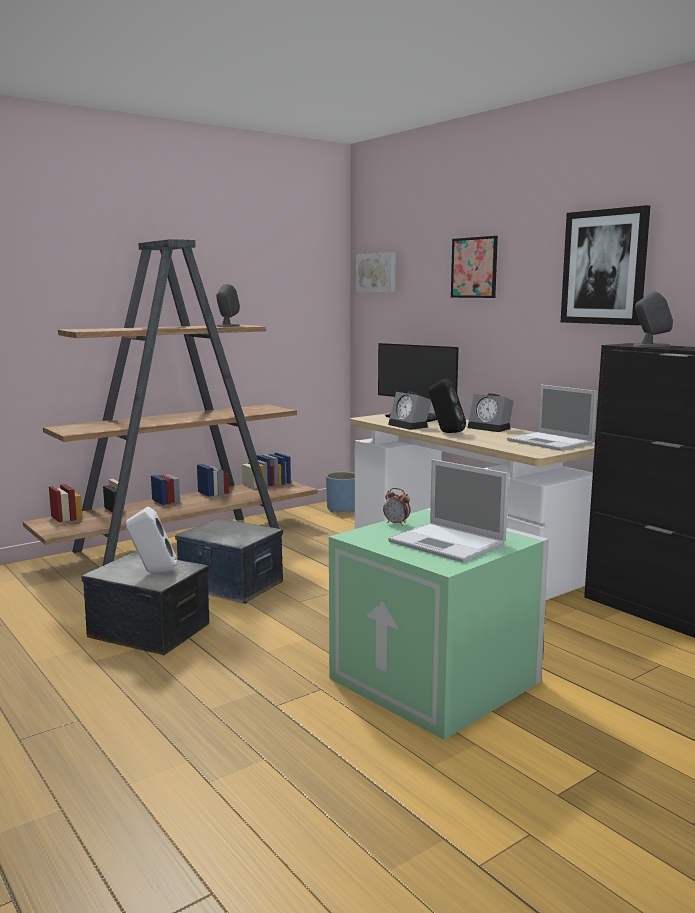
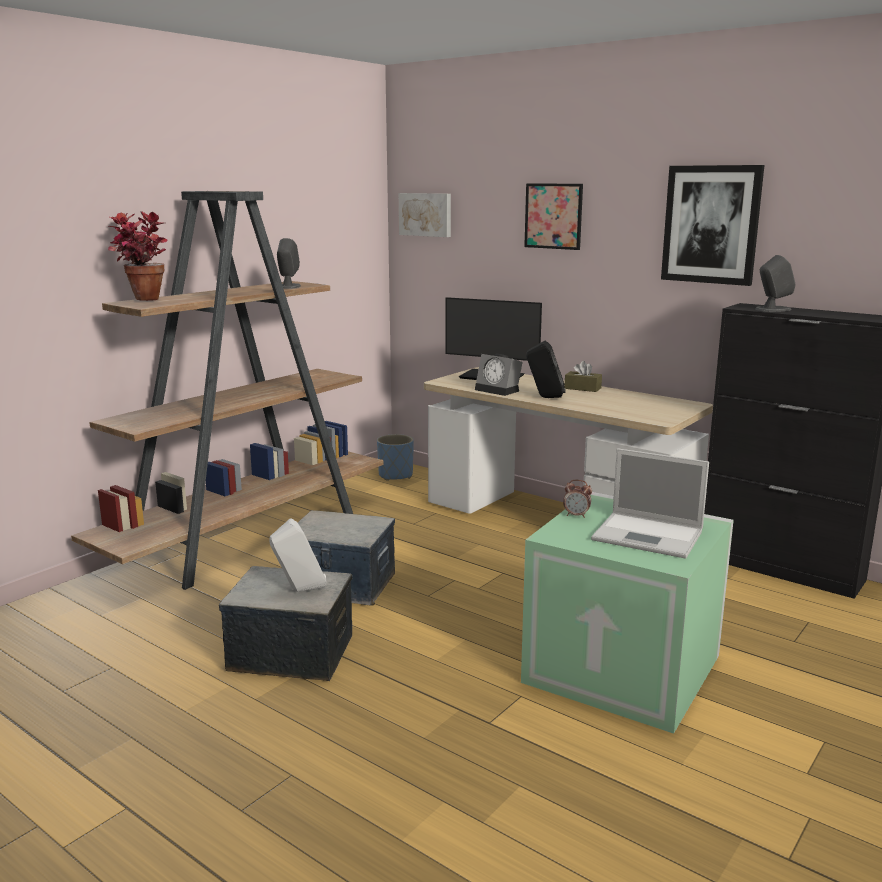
camera: 15 degrees left, 5 degrees up
alarm clock [468,393,514,432] -> brown tissue box [564,361,602,392]
laptop [507,385,597,451] -> none
none -> potted plant [108,211,168,301]

